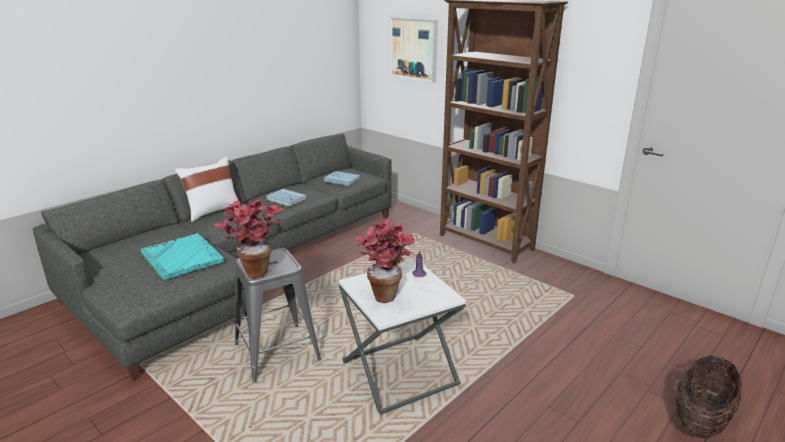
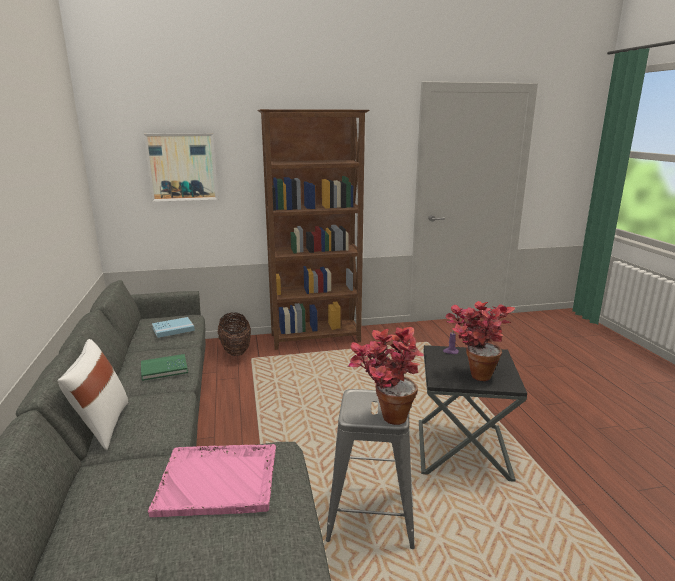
camera: 55 degrees left, 5 degrees down
turquoise tray [141,233,224,280] -> pink tray [148,444,276,517]
blue book [266,189,306,207] -> green book [141,354,188,381]
white side table [339,260,466,415] -> black side table [419,345,527,482]
basket [675,355,742,439] -> basket moved to [218,312,251,356]

